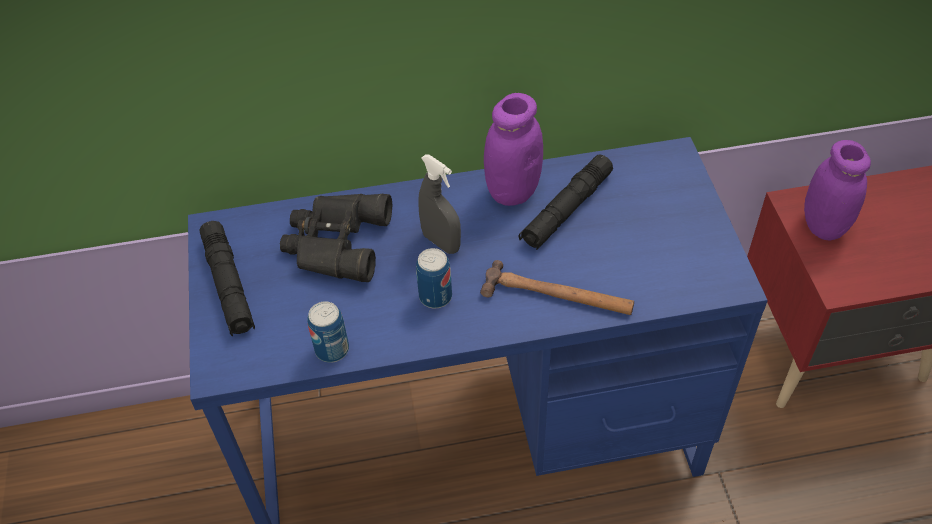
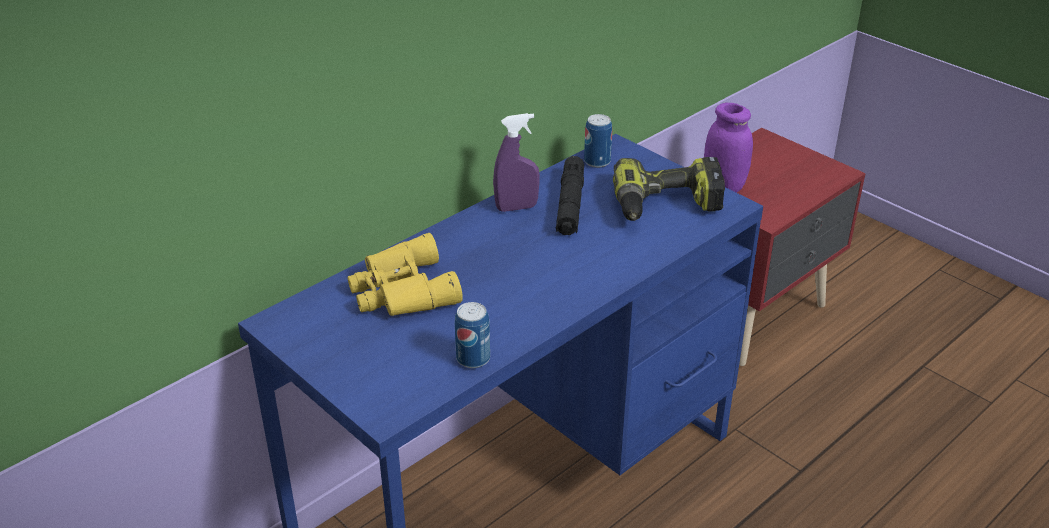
camera: 35 degrees left, 15 degrees down
black flashlight [200,221,255,336] -> none
black binoculars [280,193,392,282] -> yellow binoculars [347,233,463,316]
can [416,248,452,308] -> can moved to [584,114,612,168]
grey spray bottle [418,154,461,254] -> none
hammer [480,260,634,315] -> none
purple jar [484,93,543,206] -> purple spray bottle [493,113,540,212]
none -> power drill [613,157,725,221]

